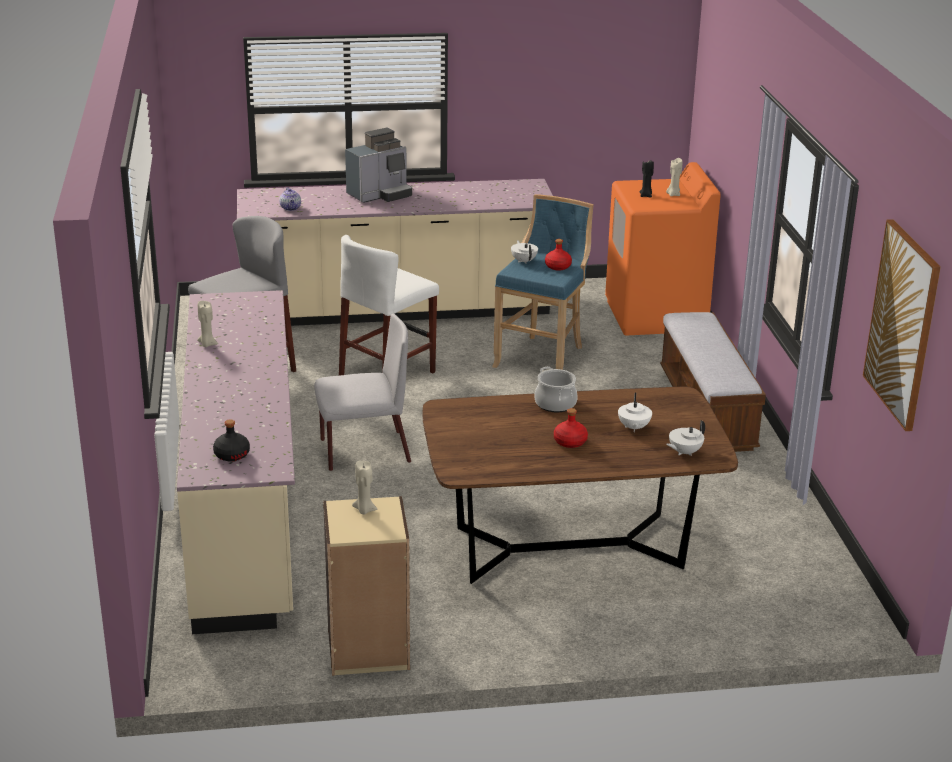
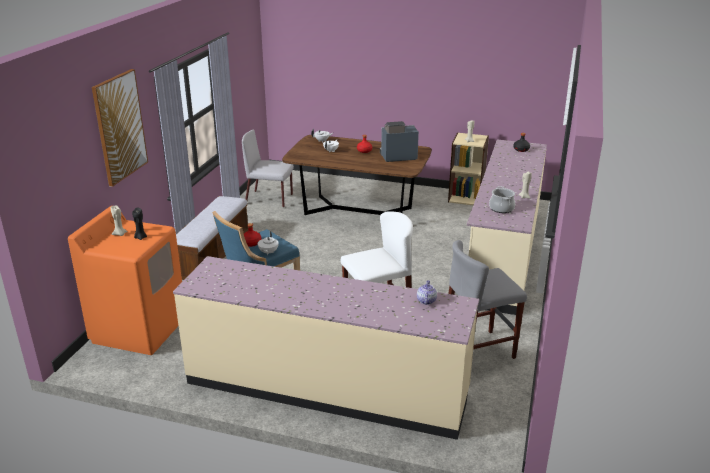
camera: 155 degrees left, 0 degrees up
grey chair [314,313,411,471] -> grey chair moved to [242,129,294,208]
coffee machine [345,128,412,203] -> coffee machine moved to [380,121,419,162]
cooking pot [535,367,578,412] -> cooking pot moved to [489,186,515,213]
picture [863,219,941,431] -> picture moved to [92,69,148,187]

